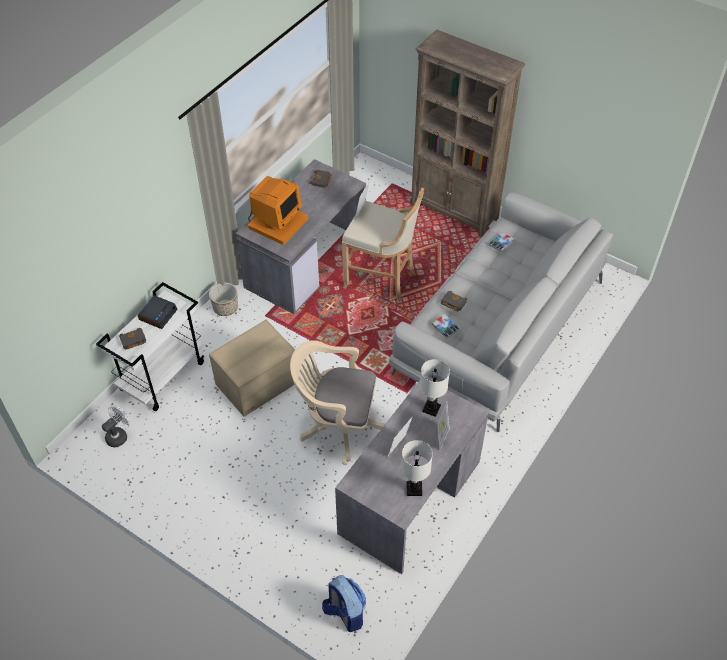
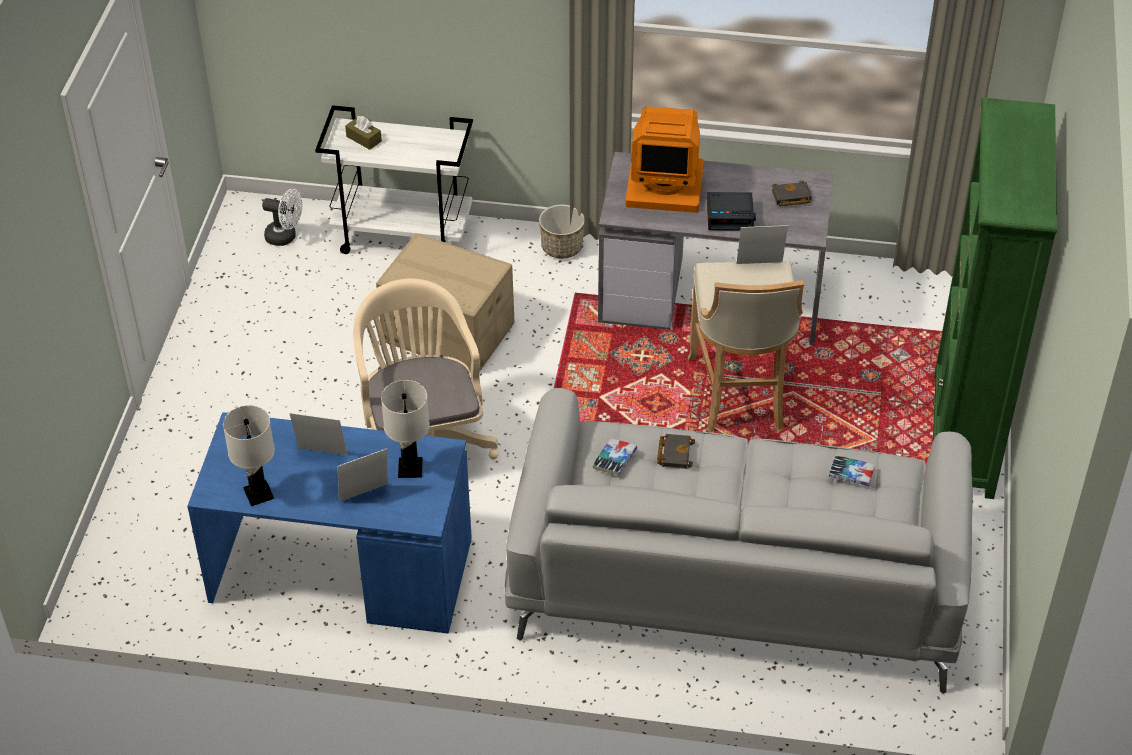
camera: 65 degrees right, 5 degrees down
black book [119,328,146,349] -> brown tissue box [345,116,382,150]
alarm clock [138,295,178,329] -> alarm clock moved to [707,192,756,231]
backpack [322,575,366,632] -> none
grey desk [335,379,489,574] -> blue desk [187,412,472,634]
brown bookcase [411,30,525,237] -> green bookcase [933,98,1057,499]

